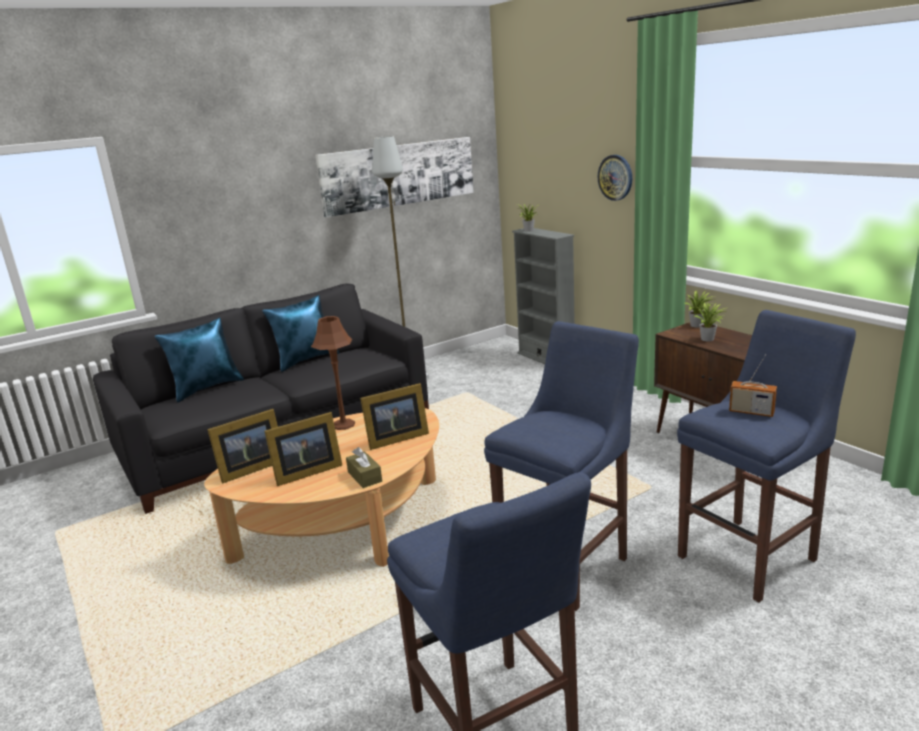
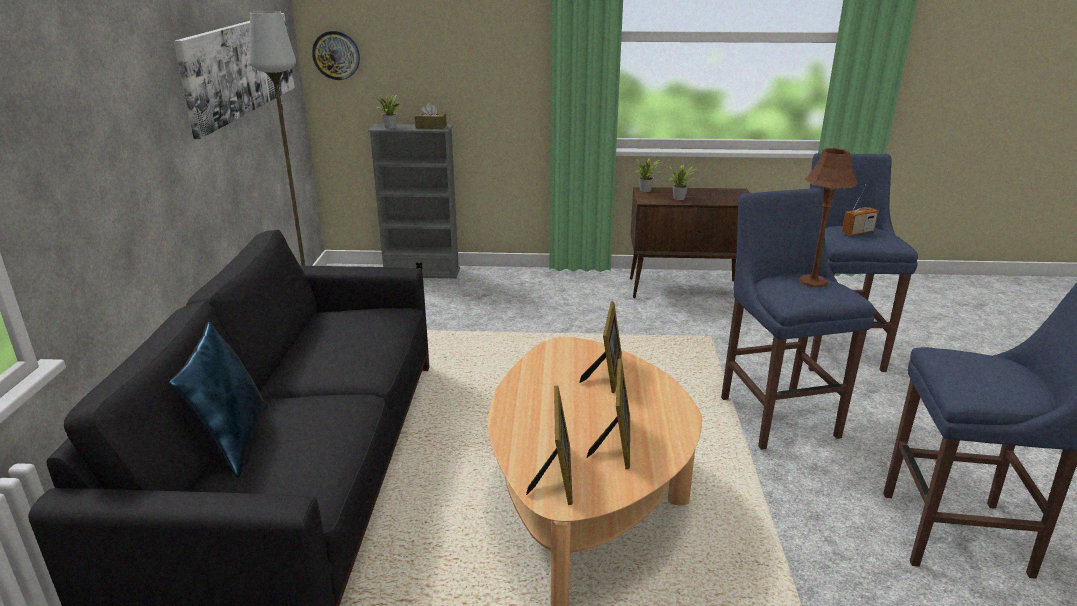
camera: 55 degrees left, 5 degrees up
blue pillow [262,295,339,372] -> none
brown table lamp [311,316,355,430] -> brown table lamp moved to [799,148,858,288]
brown tissue box [346,447,382,488] -> brown tissue box moved to [415,103,447,129]
wall clock [598,155,632,201] -> wall clock moved to [312,31,360,80]

